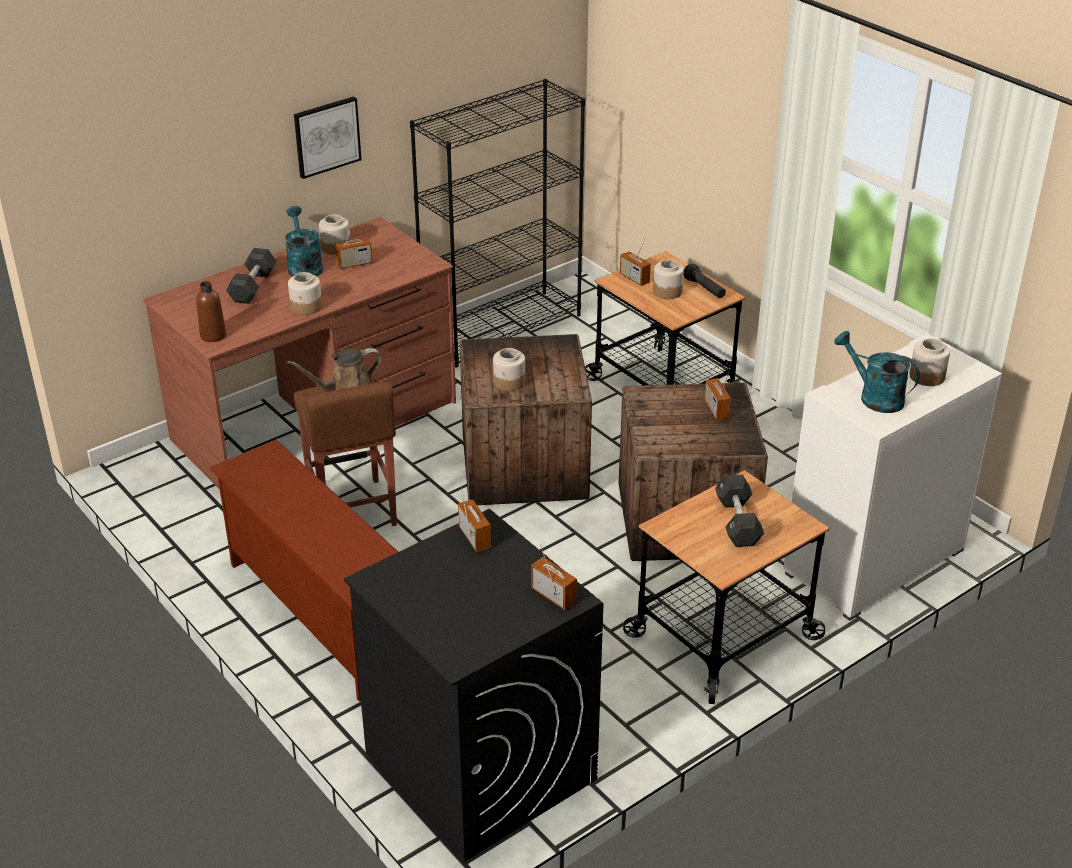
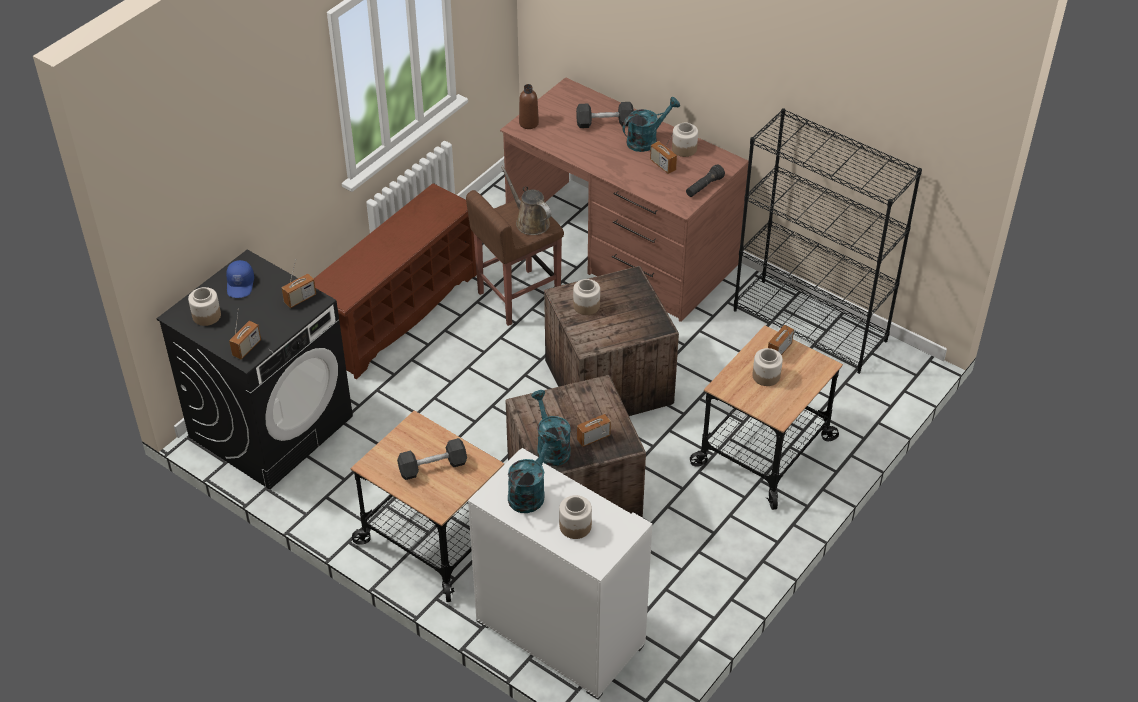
camera: 75 degrees right, 10 degrees up
jar [288,272,322,315] -> jar moved to [188,287,221,326]
picture [294,96,361,179] -> none
black flashlight [684,264,726,298] -> black flashlight moved to [686,164,725,197]
none -> blue cap [226,260,254,298]
none -> turquoise watering can [531,390,571,466]

